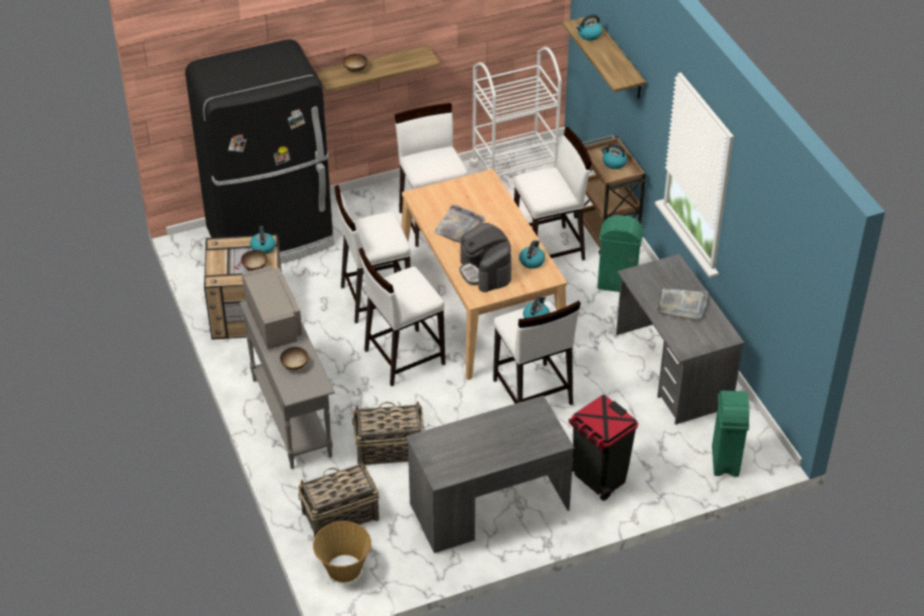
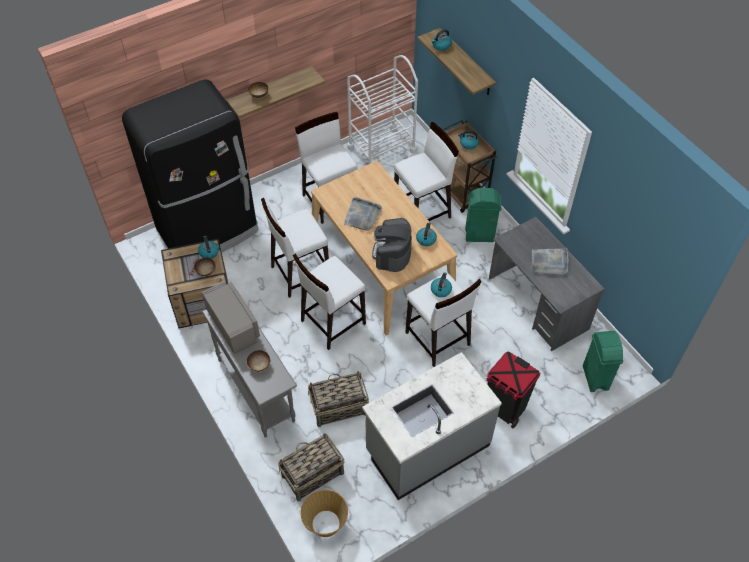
camera: 10 degrees left, 10 degrees up
grey desk [406,395,575,553] -> grey counter [362,352,502,500]
coffee machine [459,223,511,292] -> coffee machine turned 45 degrees clockwise [372,218,412,272]

